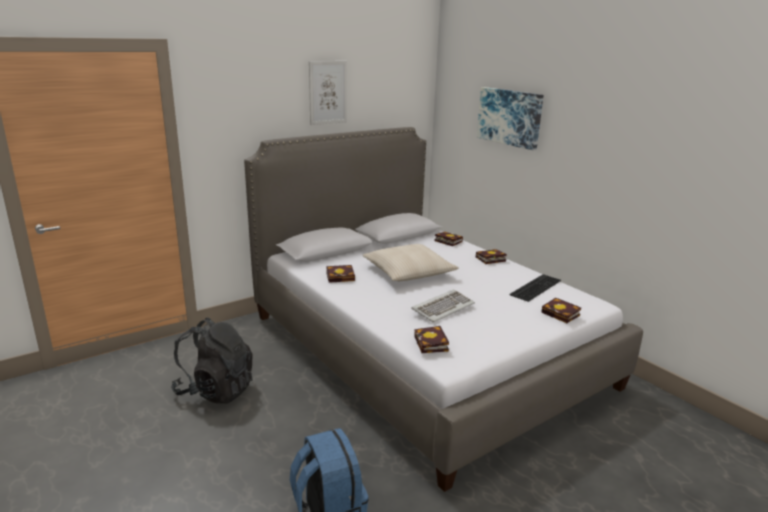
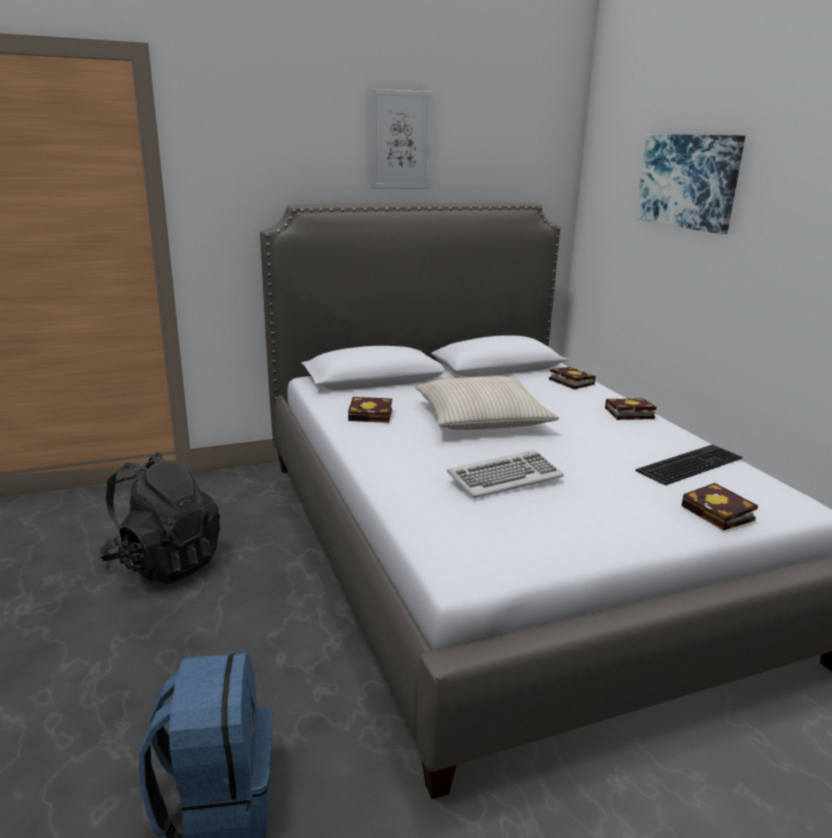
camera: 15 degrees right, 0 degrees up
book [414,326,449,353] -> none

